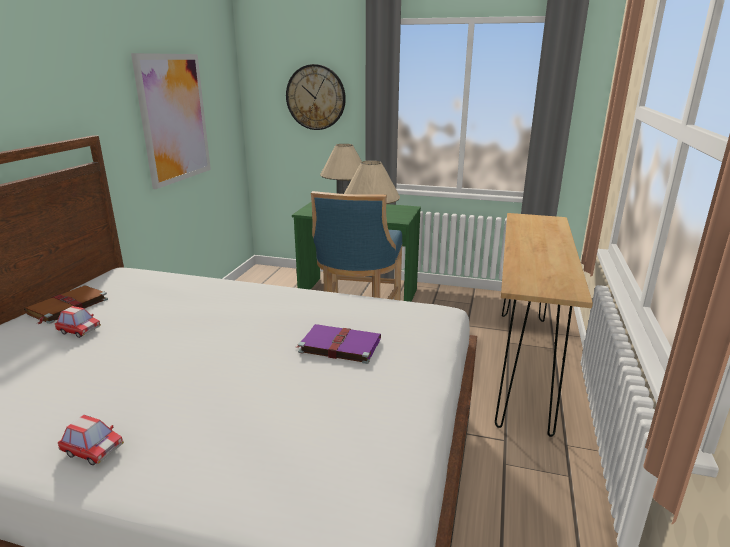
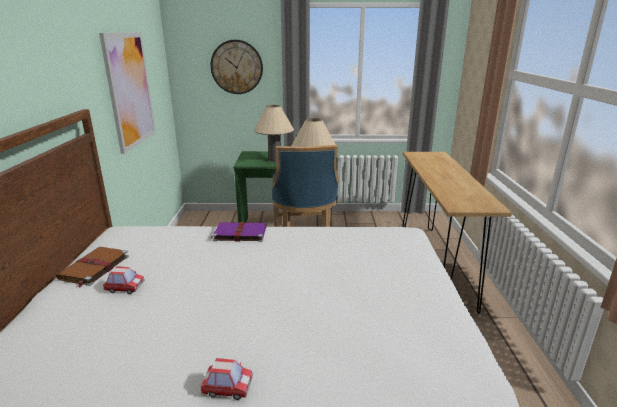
camera: 15 degrees left, 0 degrees up
purple book [297,324,381,364] -> purple book moved to [211,222,267,242]

